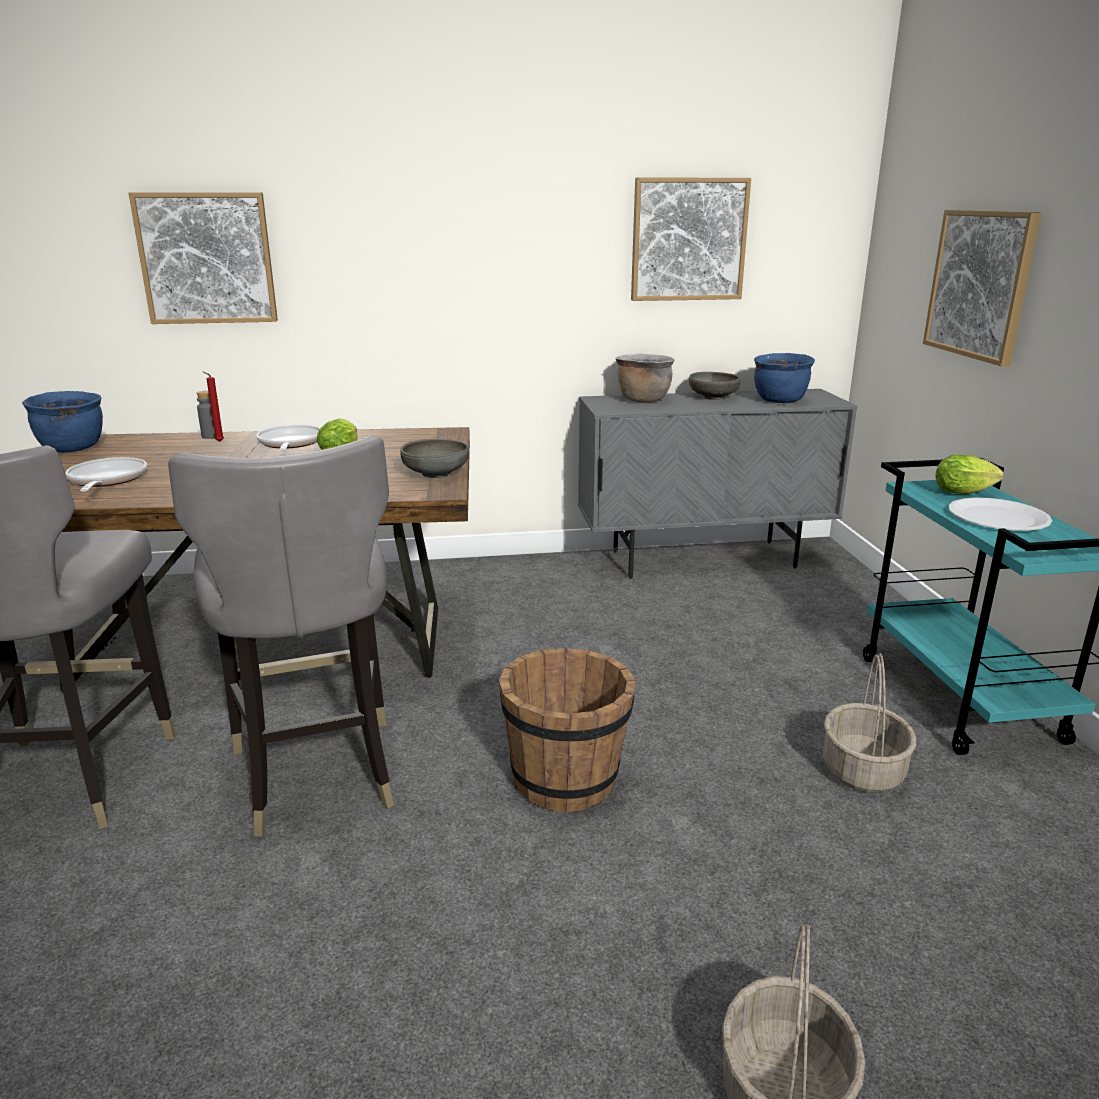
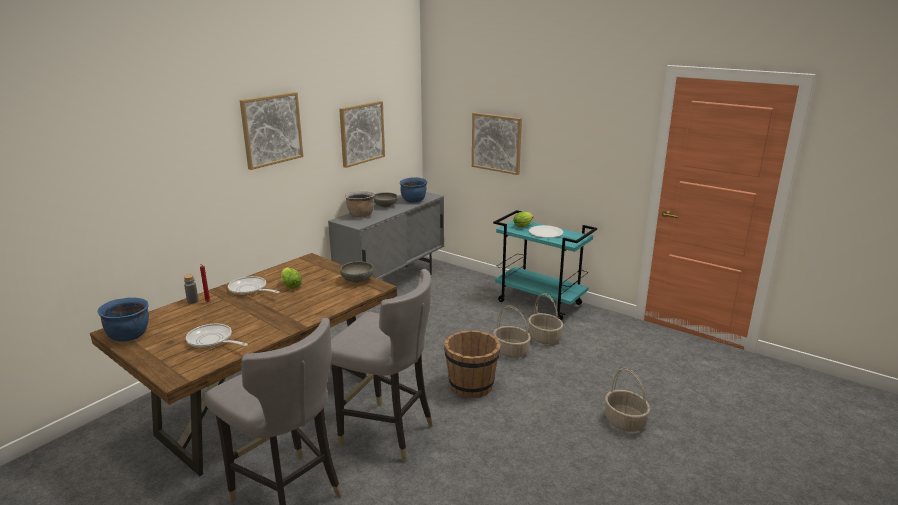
camera: 45 degrees left, 0 degrees up
picture [129,192,278,324] -> picture moved to [240,92,303,170]
none -> basket [493,305,531,358]

